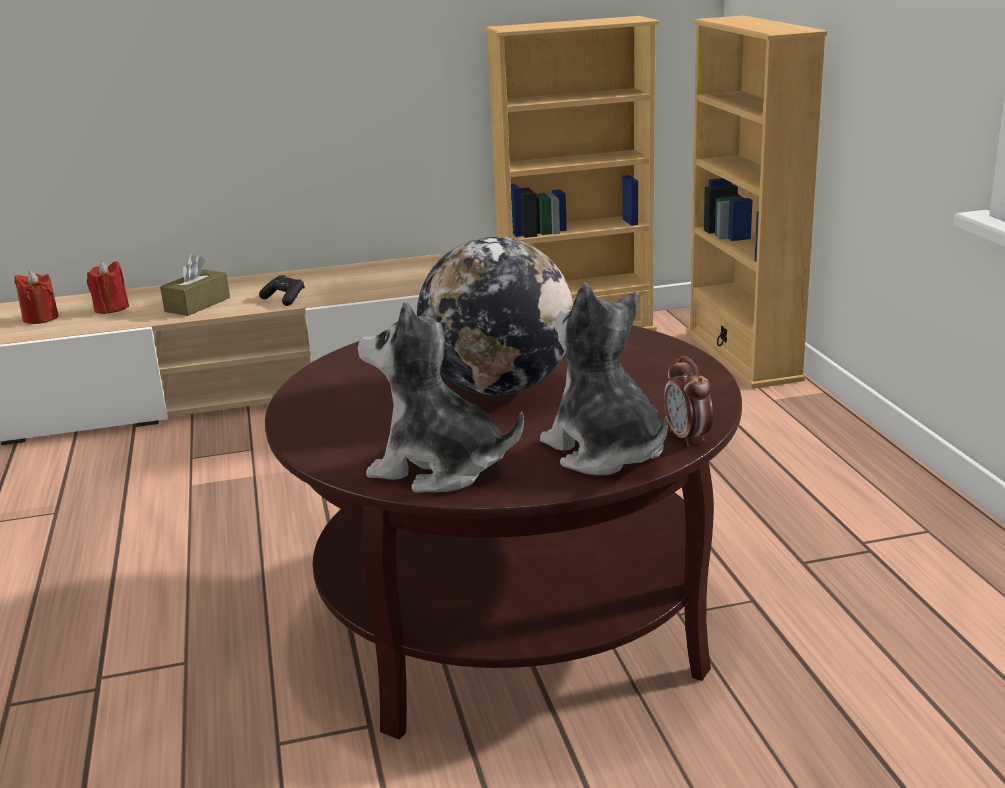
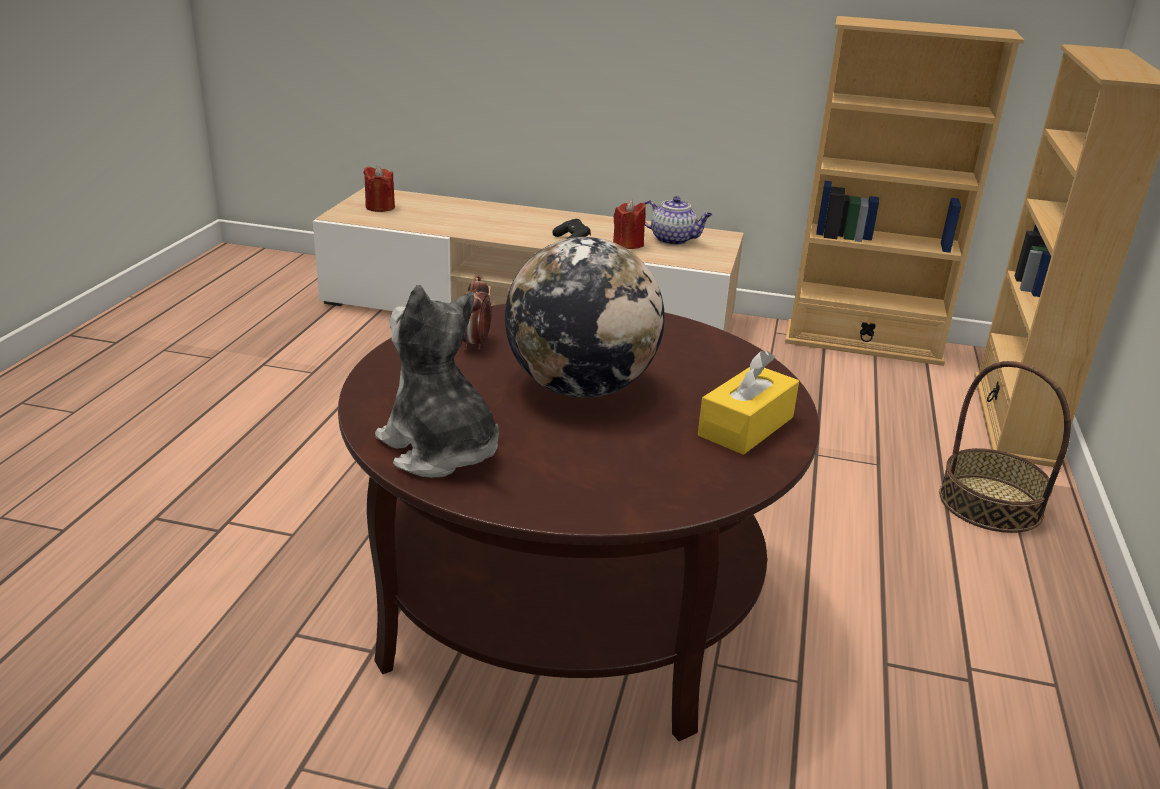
camera: 25 degrees right, 5 degrees up
red candle [87,261,129,314] -> red candle moved to [613,200,646,249]
brown tissue box [160,255,230,316] -> none
plush toy [540,283,668,475] -> none
alarm clock [664,356,713,447] -> alarm clock moved to [463,275,491,350]
none -> teapot [644,196,713,245]
none -> yellow tissue box [698,351,799,455]
none -> basket [939,361,1071,533]

